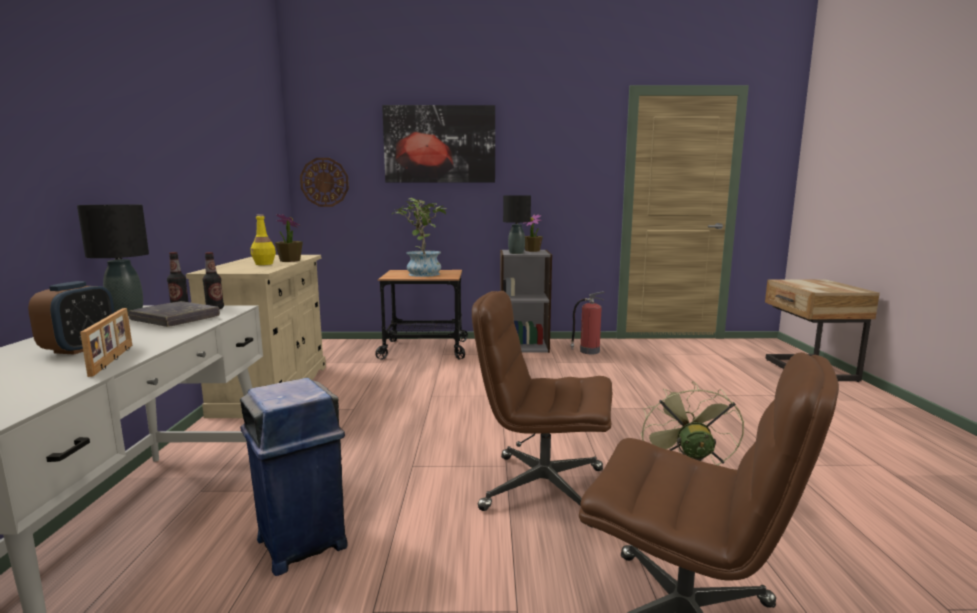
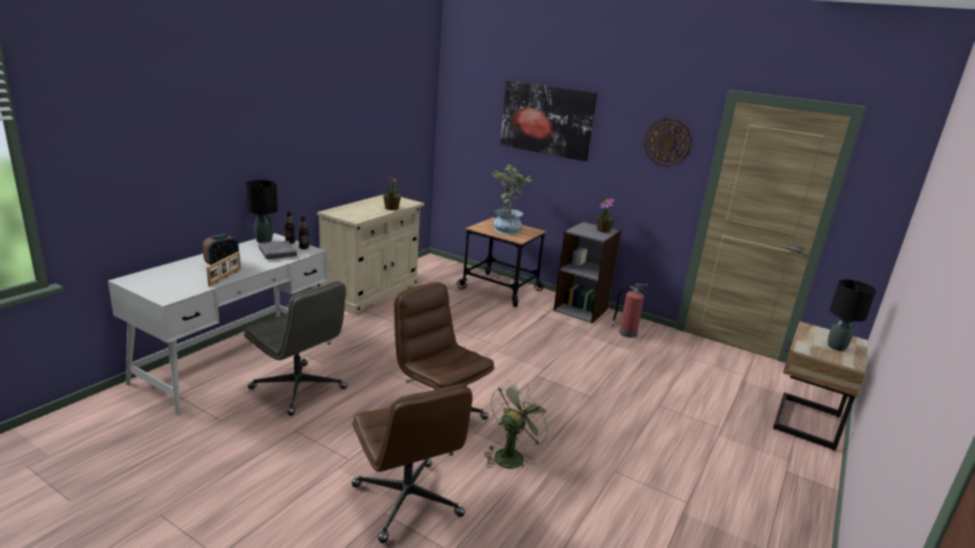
camera: 30 degrees right, 10 degrees up
blue trash can [240,378,348,576] -> grey office chair [244,281,347,416]
yellow bottle [251,214,276,265] -> none
wall clock [300,158,349,207] -> wall clock moved to [644,118,693,167]
black table lamp [503,195,531,254] -> black table lamp moved to [828,279,876,351]

